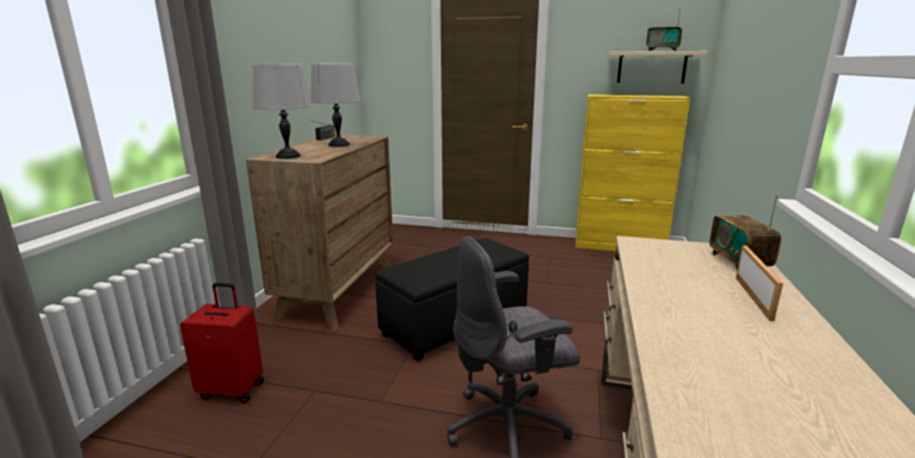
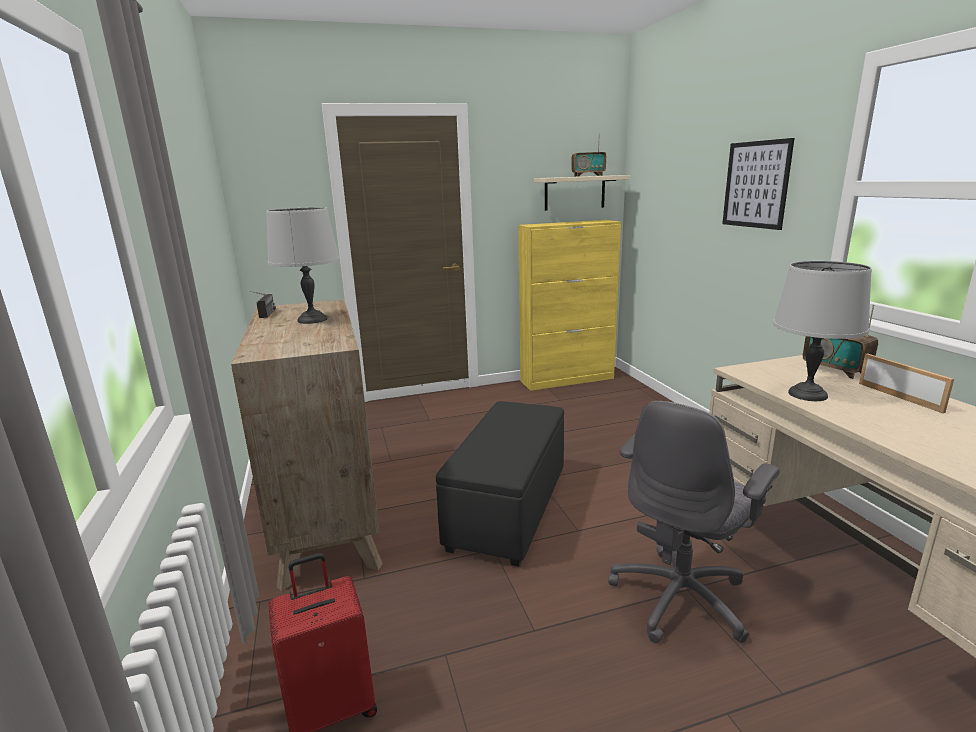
camera: 30 degrees left, 0 degrees up
grey table lamp [253,64,312,159] -> grey table lamp moved to [773,261,872,401]
none -> picture [722,138,795,230]

